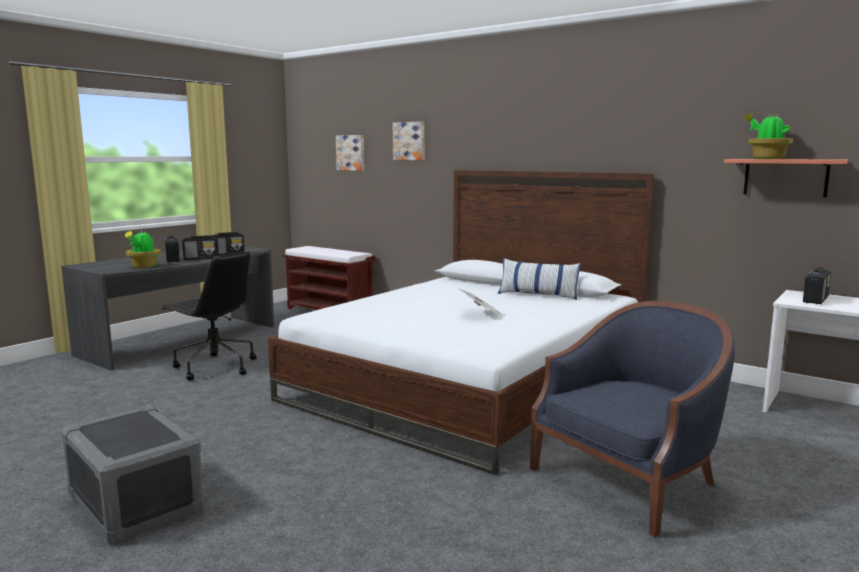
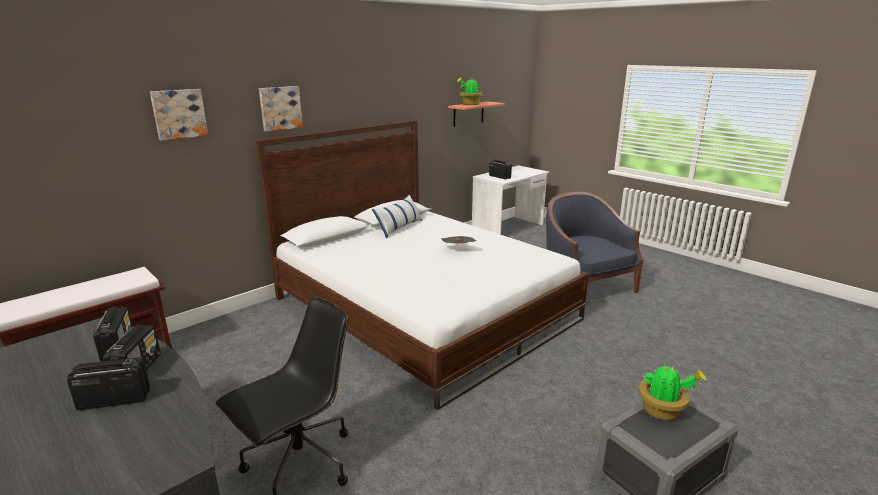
camera: 80 degrees left, 10 degrees up
potted plant [125,230,161,268] -> potted plant moved to [638,362,707,420]
picture [336,135,364,171] -> picture moved to [259,86,303,132]

